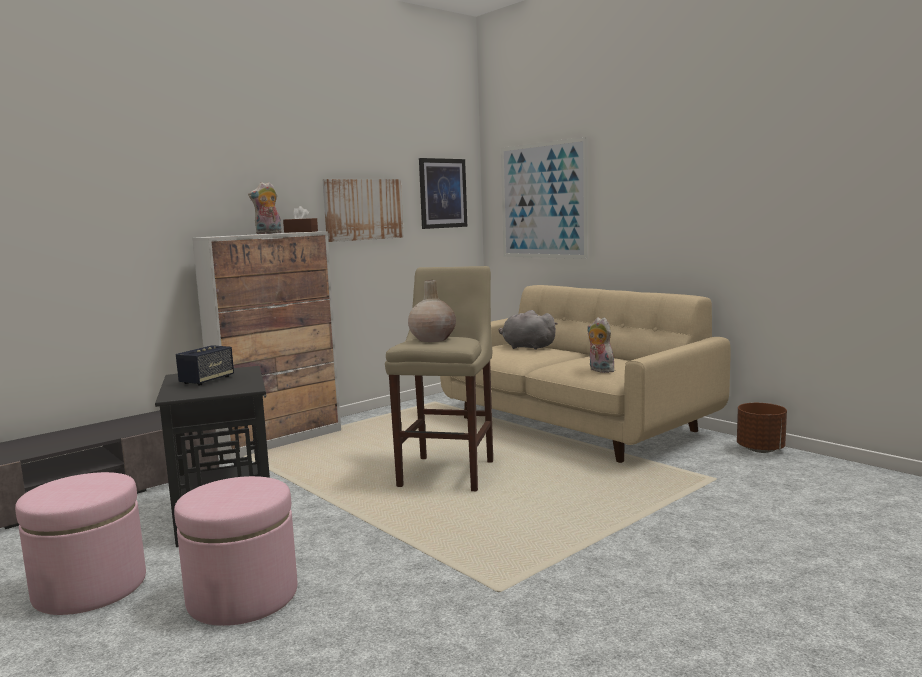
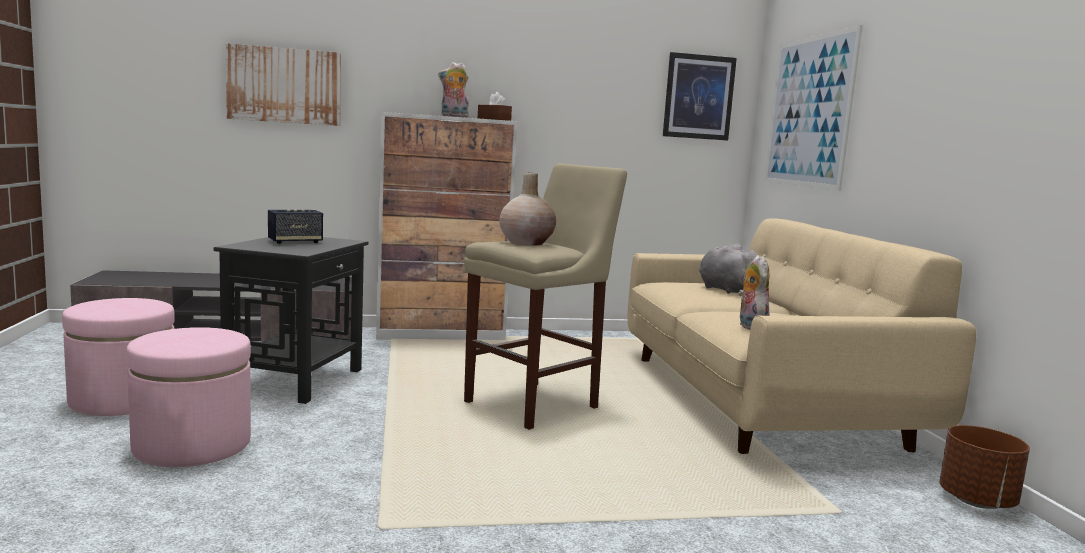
camera: 30 degrees right, 0 degrees up
picture [322,179,404,242] -> picture moved to [226,43,341,126]

